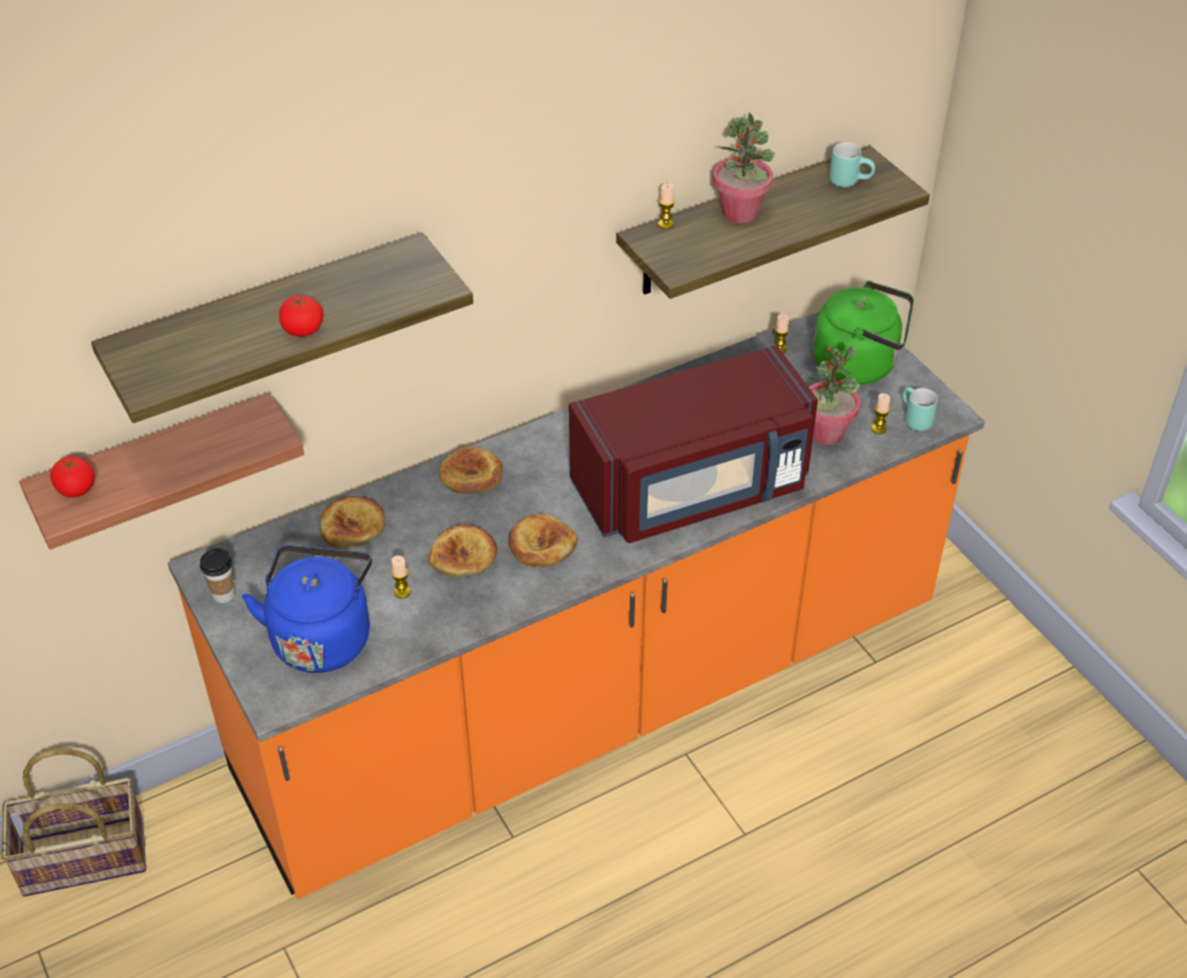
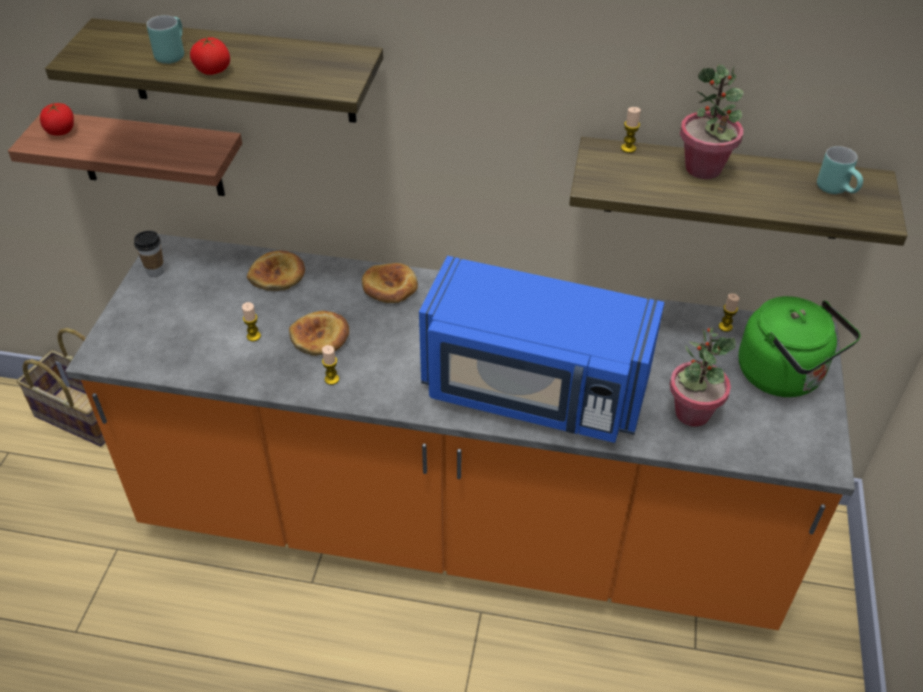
camera: 40 degrees right, 0 degrees up
blue kettle [242,545,372,673] -> none
bread [508,514,578,567] -> none
red microwave [569,345,818,543] -> blue microwave [419,256,664,443]
candle [872,393,890,434] -> candle moved to [322,345,339,385]
turquoise mug [903,387,938,431] -> turquoise mug moved to [147,15,184,64]

